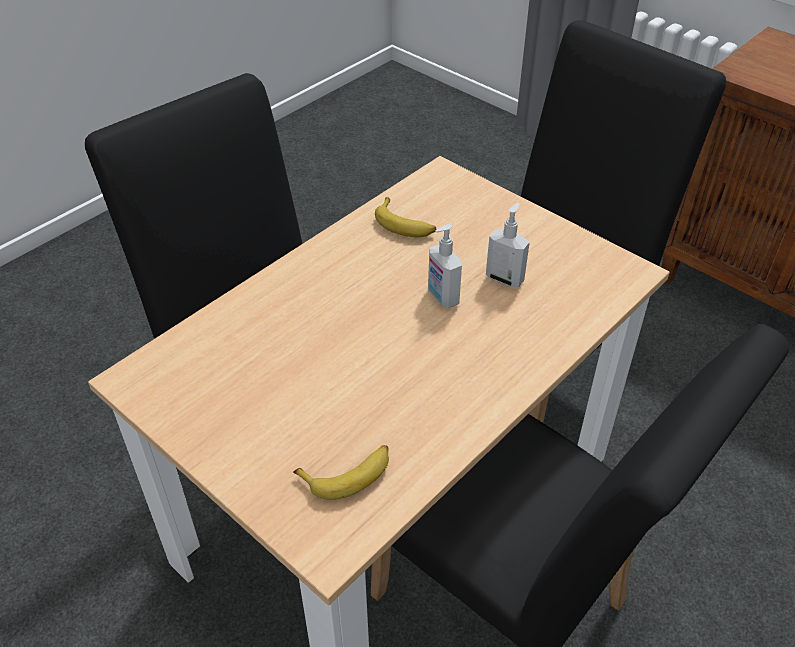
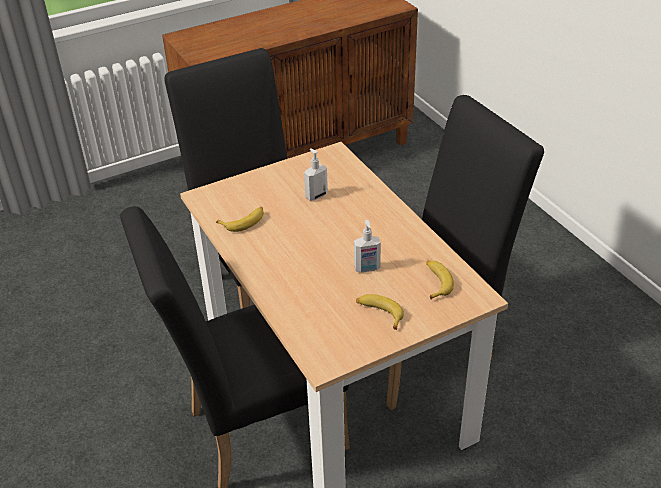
camera: 70 degrees left, 5 degrees down
soap dispenser [428,224,462,308] -> soap dispenser moved to [354,220,381,273]
none -> banana [356,294,404,330]

